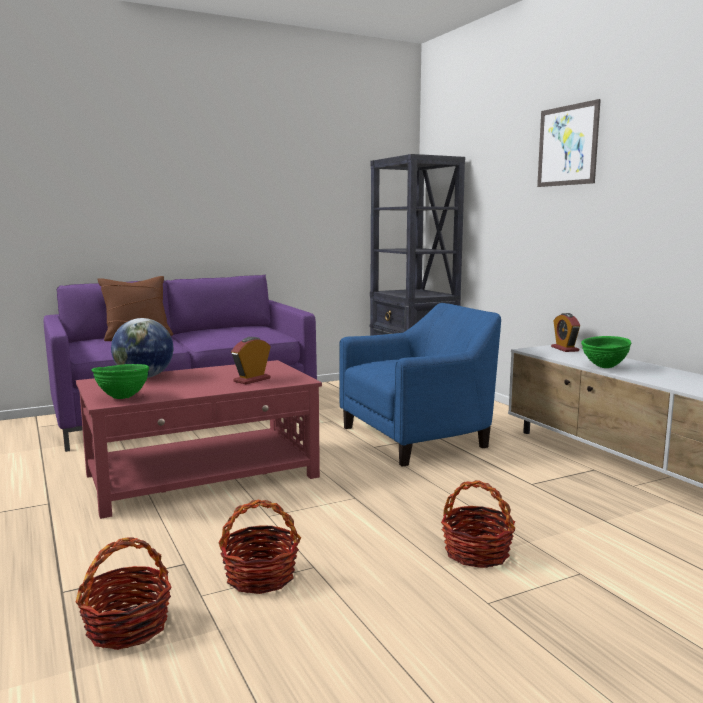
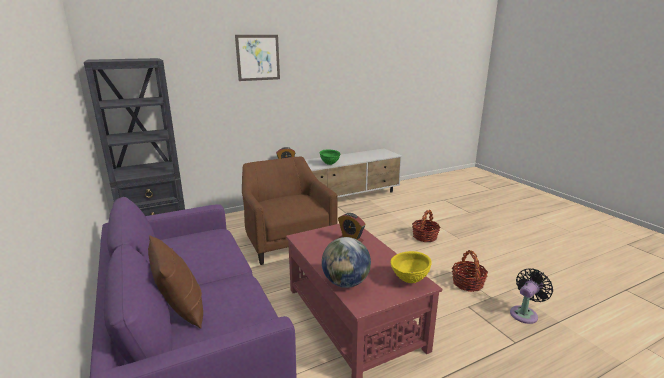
camera: 90 degrees left, 10 degrees up
basket [76,537,172,650] -> black fan [510,268,553,324]
green bowl [91,364,149,399] -> yellow bowl [391,251,432,283]
blue armchair [339,303,501,466] -> brown armchair [242,157,338,265]

